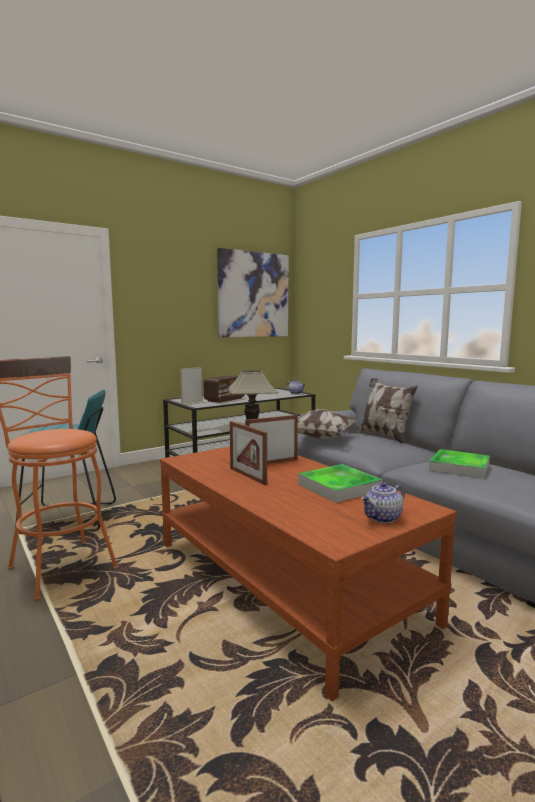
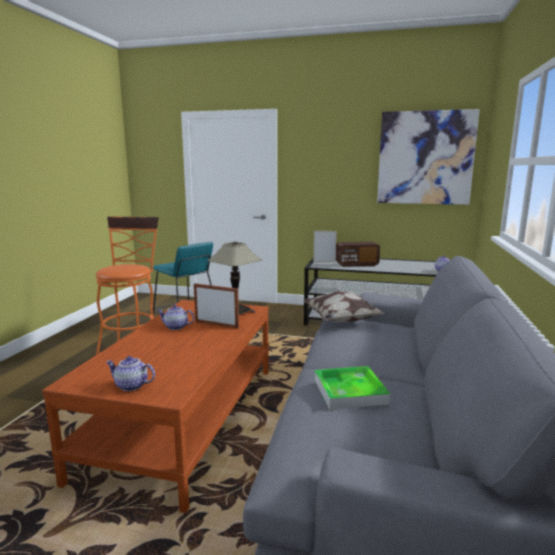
camera: 50 degrees right, 5 degrees up
picture frame [230,421,267,485] -> teapot [157,305,194,330]
tray [298,464,382,503] -> none
pillow [358,378,418,444] -> none

